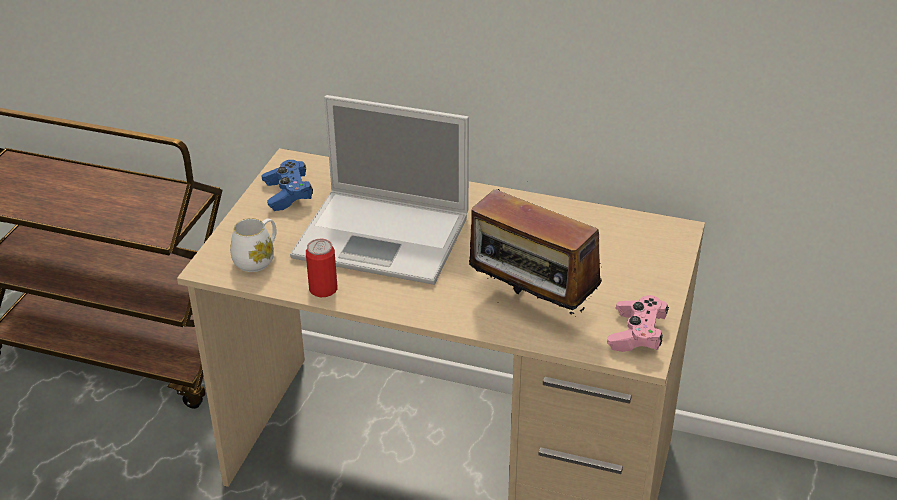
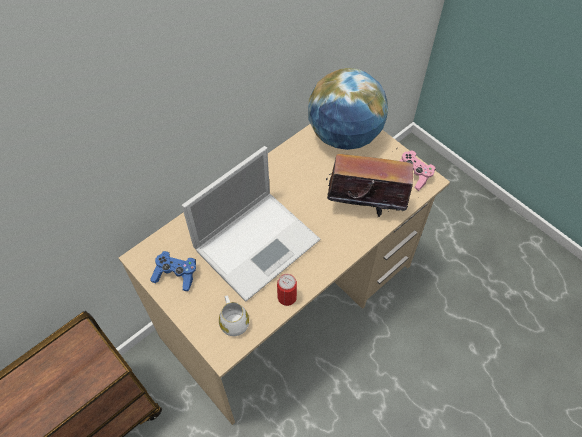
camera: 60 degrees left, 20 degrees up
radio [469,181,602,314] -> radio turned 150 degrees counterclockwise [326,148,413,217]
none -> globe [308,68,388,150]

